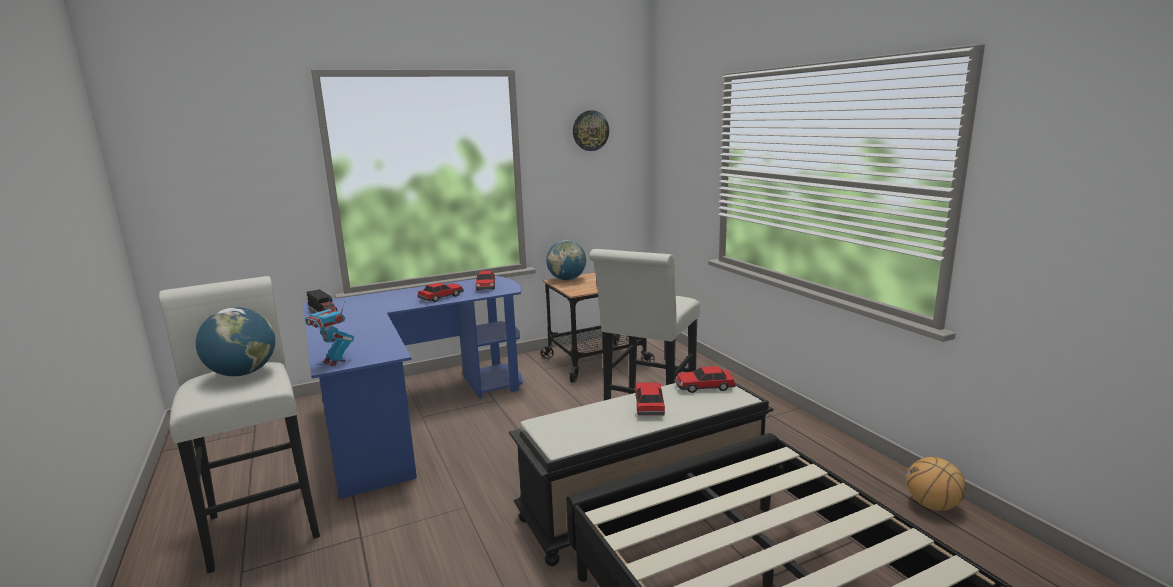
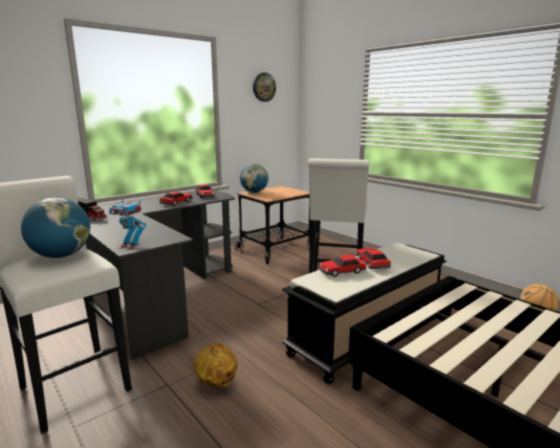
camera: 15 degrees left, 0 degrees up
blue desk [303,276,523,499] -> black desk [83,190,235,360]
toy car [676,366,736,393] -> toy car moved to [319,255,366,277]
none -> basketball [193,343,238,387]

